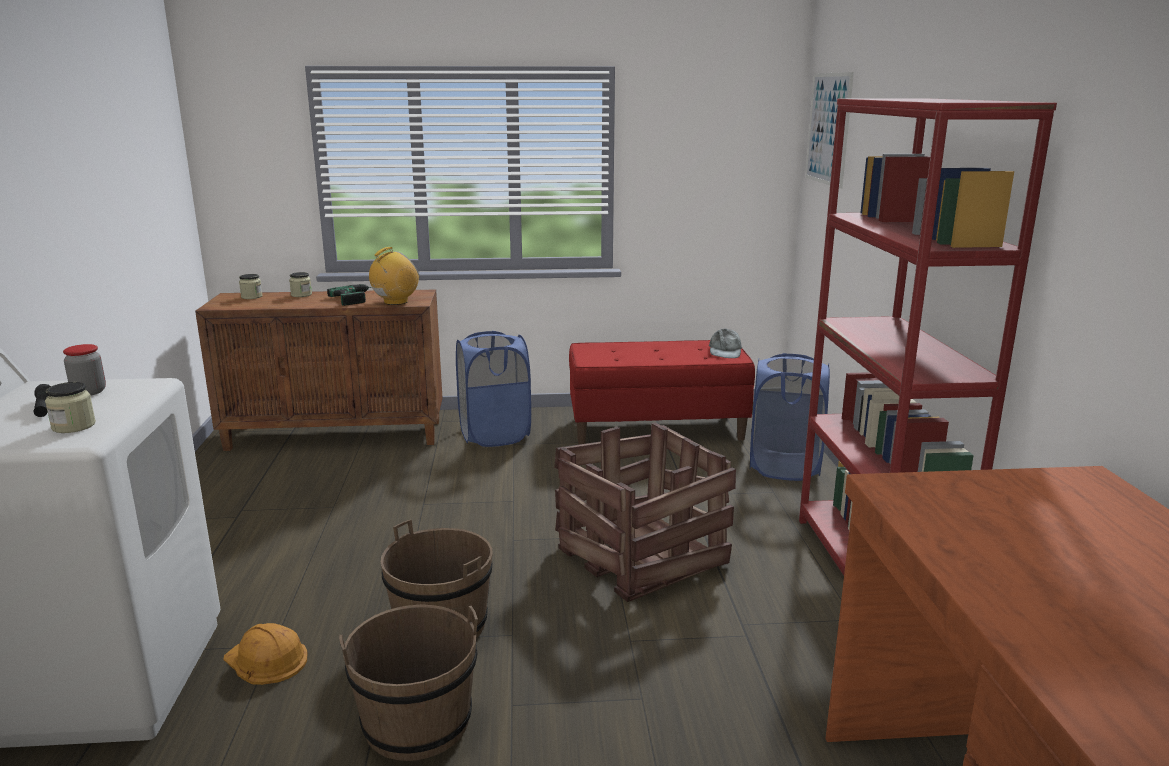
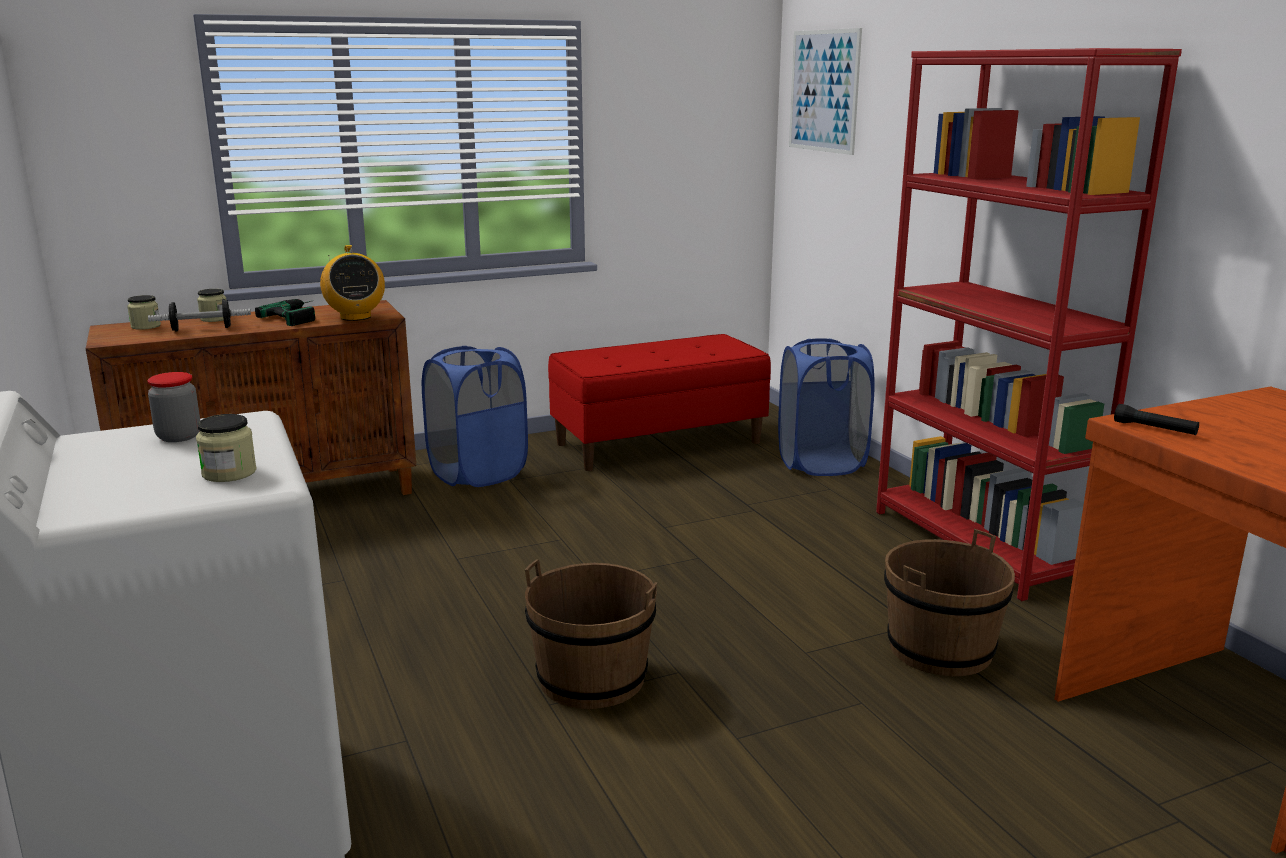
camera: 20 degrees left, 0 degrees up
black flashlight [34,384,51,417] -> black flashlight moved to [1114,404,1199,435]
orange hard hat [224,623,308,685] -> none
brown bucket [339,605,478,761] -> brown bucket moved to [884,529,1015,676]
radio [369,247,419,305] -> radio turned 135 degrees clockwise [320,245,385,321]
crate [554,422,736,602] -> none
grey cap [709,328,742,358] -> none
none -> dumbbell [148,299,251,332]

